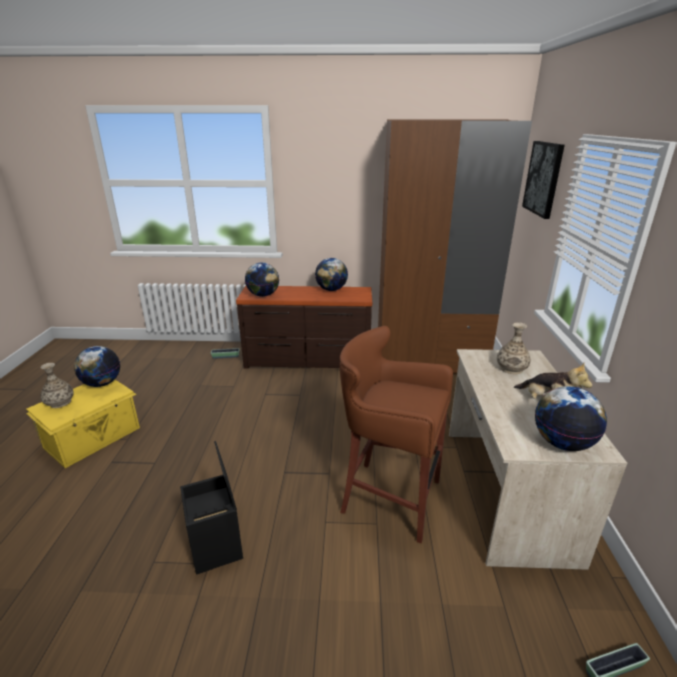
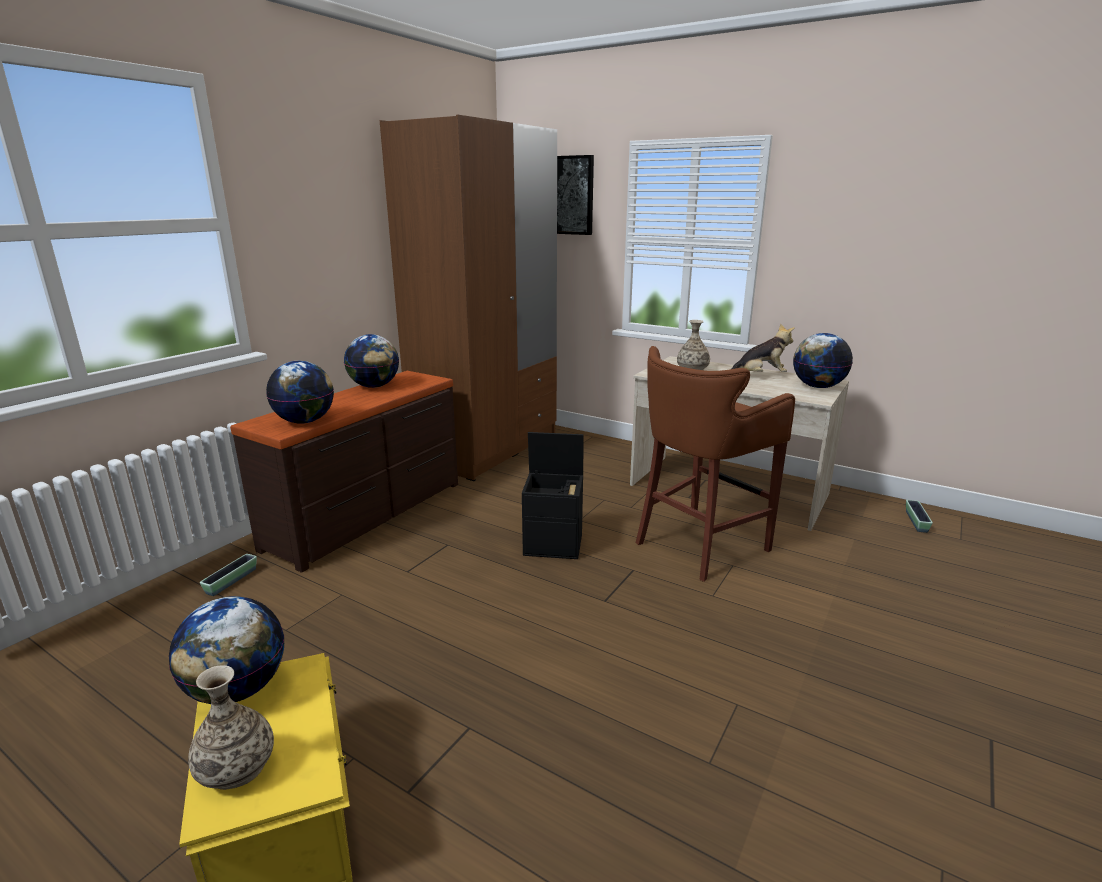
camera: 60 degrees left, 5 degrees down
black storage box [180,441,243,575] -> black storage box moved to [522,432,584,559]

